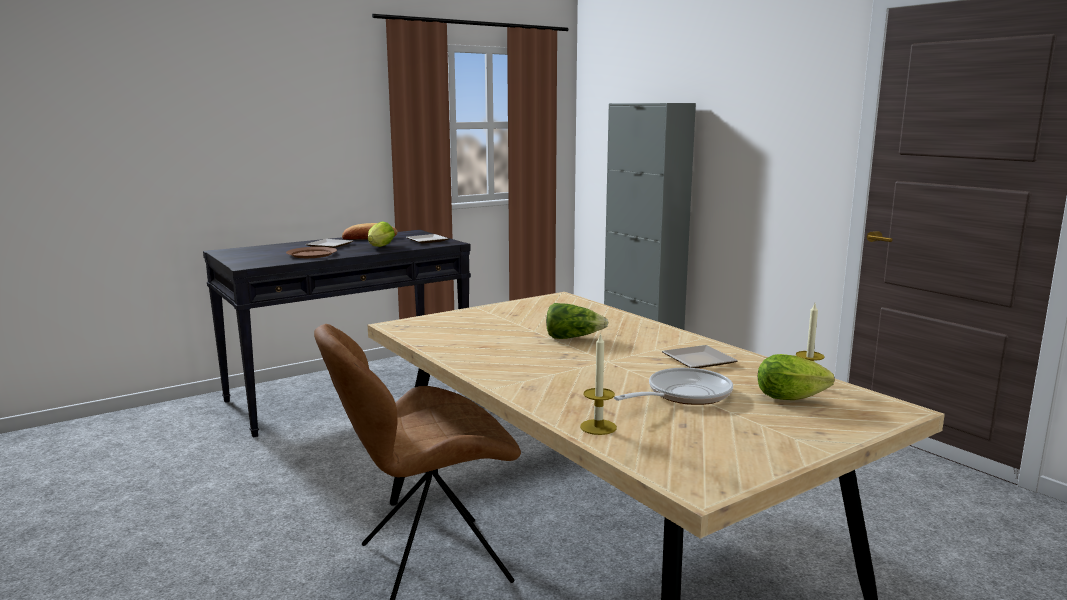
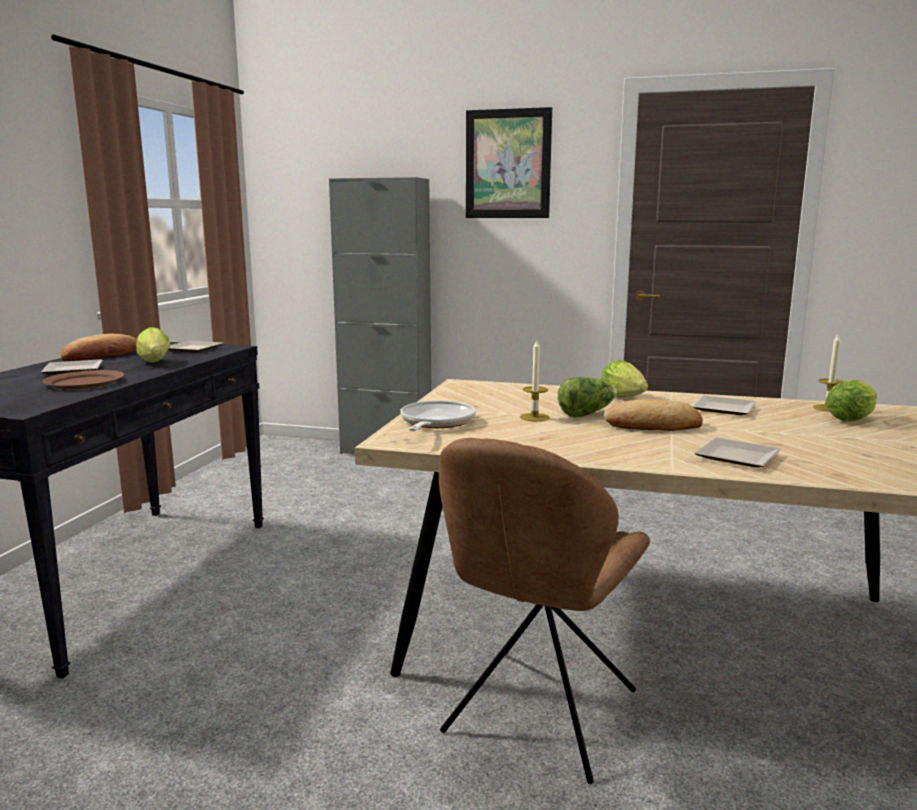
camera: 40 degrees left, 0 degrees up
candle [580,333,617,435] -> candle moved to [520,340,550,422]
frying pan [614,368,733,405] -> frying pan moved to [400,400,476,431]
none -> picture [466,107,552,218]
none -> lettuce [601,360,648,398]
none -> bread [604,399,703,431]
none -> plate [694,438,781,467]

